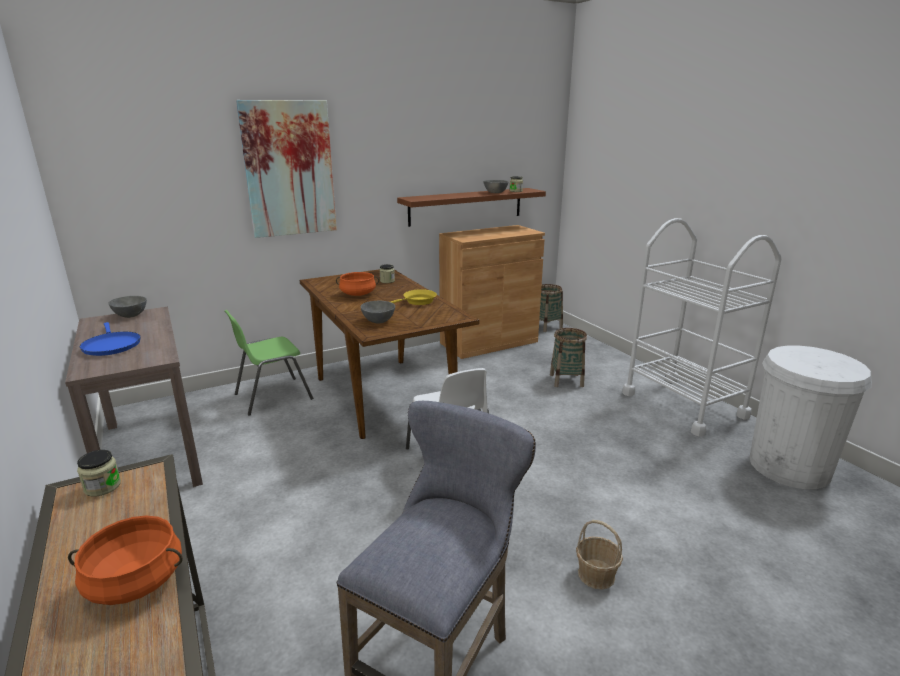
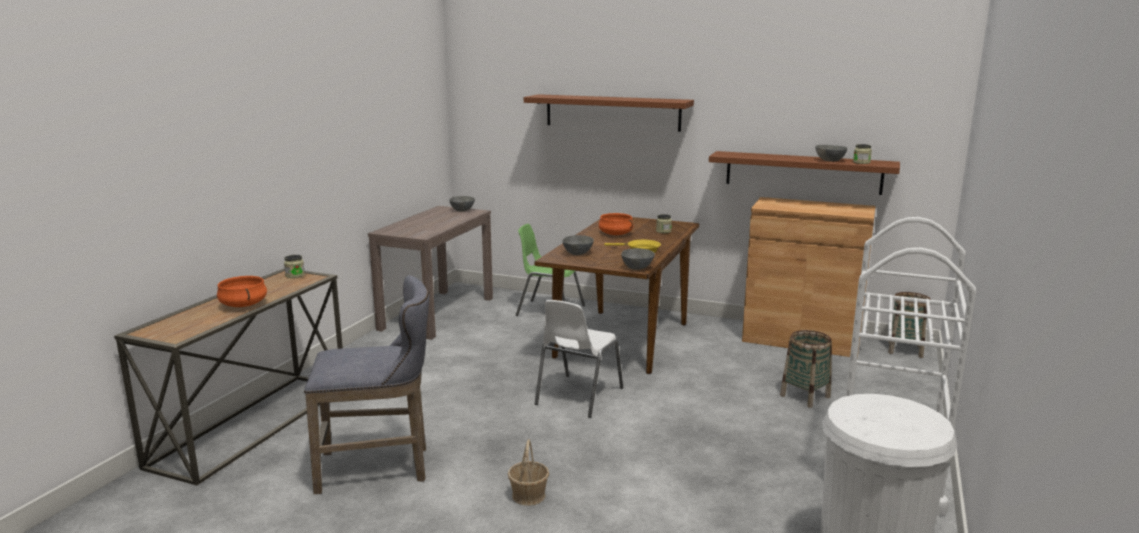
camera: 50 degrees right, 5 degrees down
blue frying pan [80,322,141,356] -> none
picture [236,100,337,238] -> brown shelf [524,94,694,132]
none -> grey bowl [621,248,655,270]

